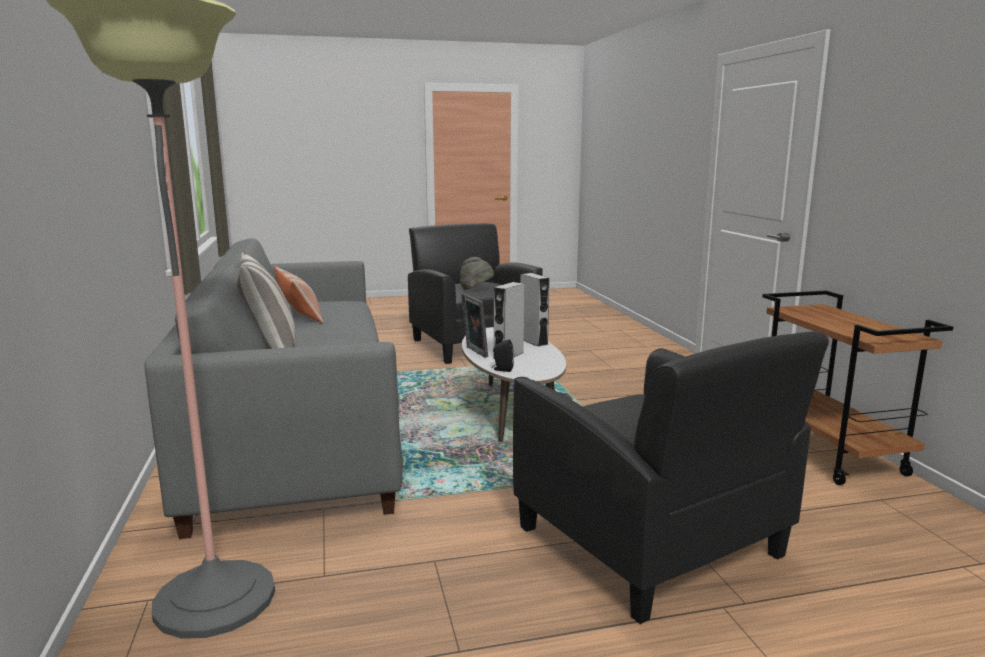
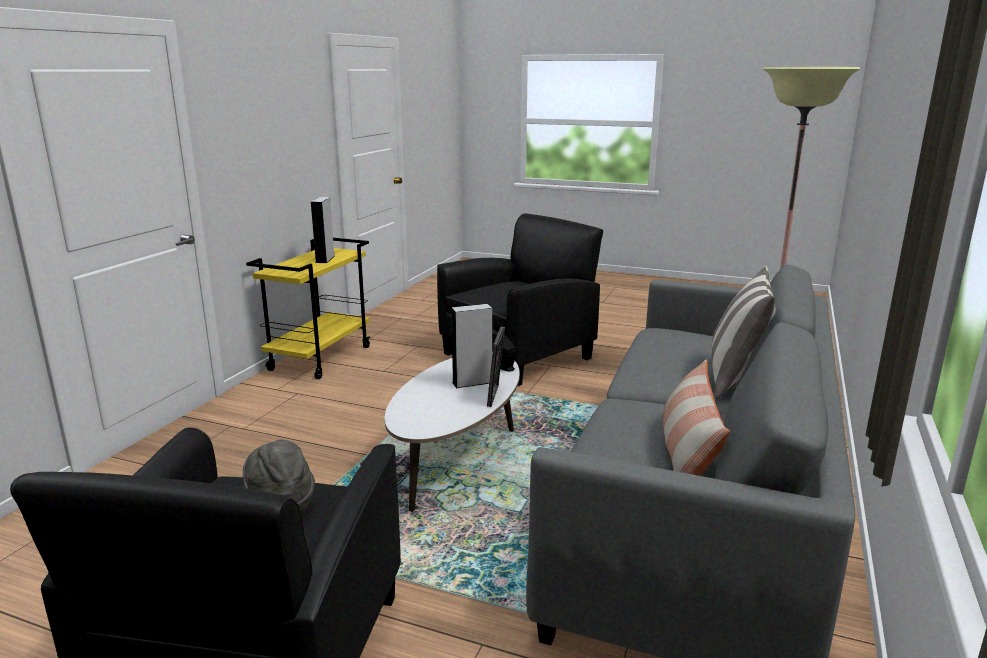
camera: 145 degrees left, 5 degrees up
black armchair [513,332,829,624] -> black armchair turned 45 degrees clockwise [437,214,603,387]
grey speaker [521,273,549,347] -> grey speaker moved to [311,197,334,263]
brown cart [762,291,953,485] -> yellow cart [246,238,370,379]

